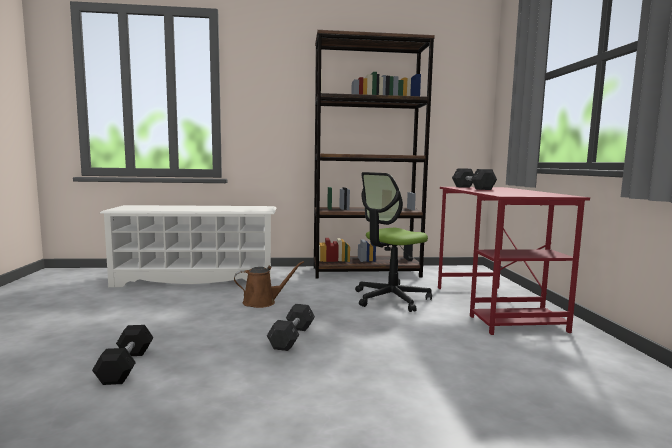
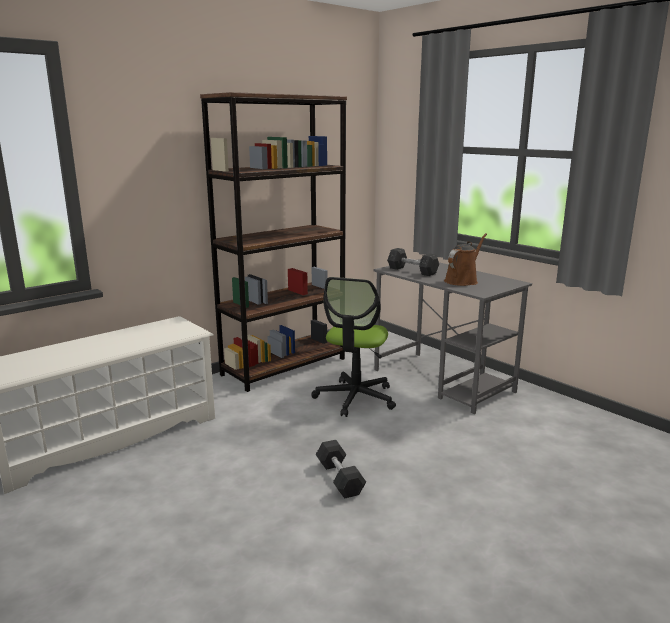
camera: 35 degrees left, 10 degrees up
black dumbbell [92,325,154,385] -> none
brown watering can [234,261,304,308] -> brown watering can moved to [444,233,487,286]
red desk [438,187,590,335] -> grey desk [373,259,532,414]

